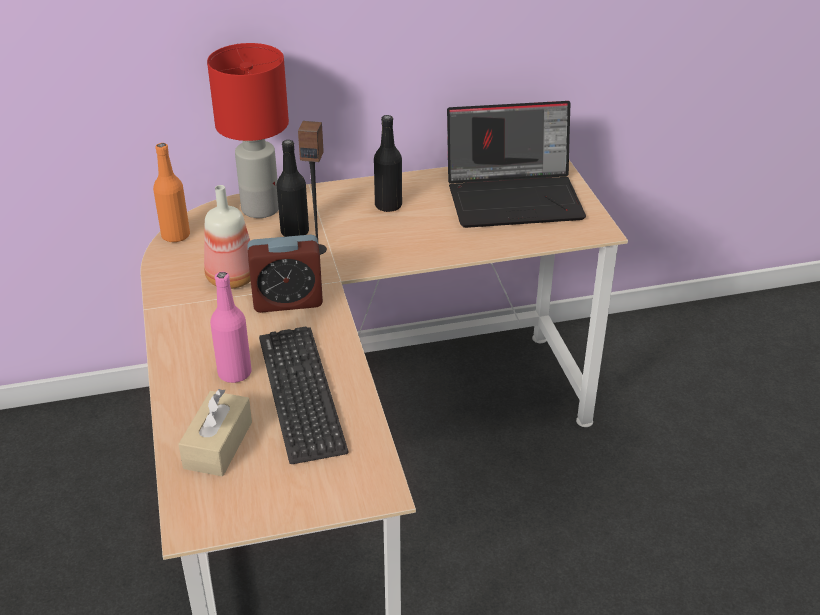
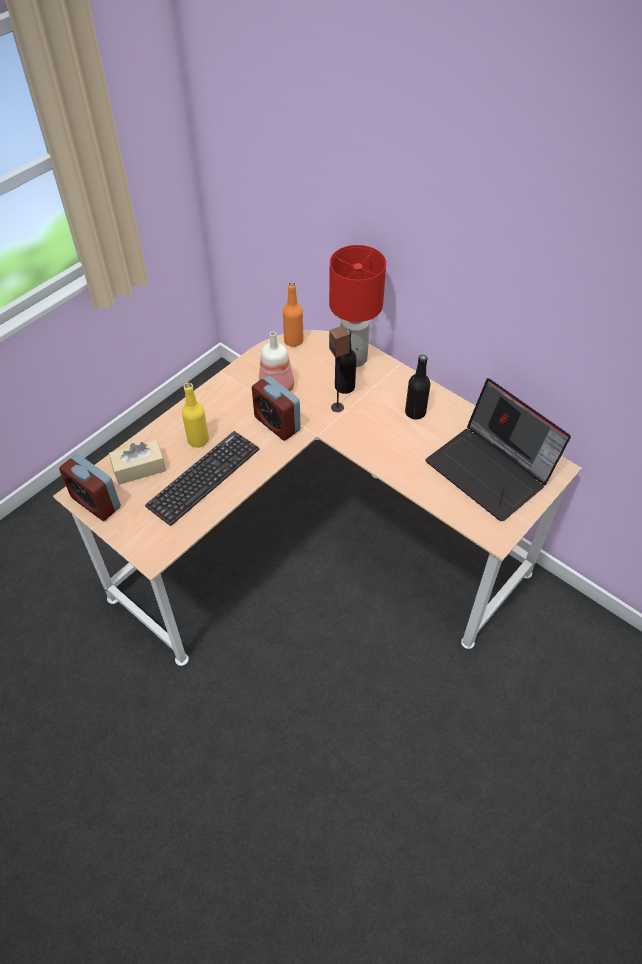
camera: 55 degrees right, 15 degrees up
pink bottle [210,272,252,383] -> yellow bottle [182,383,209,448]
none -> alarm clock [59,454,121,521]

